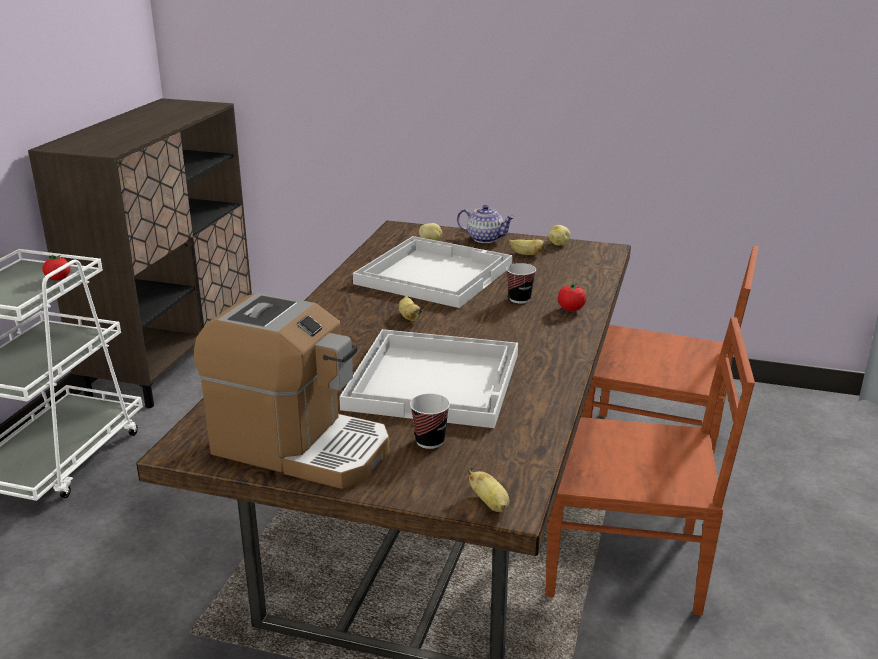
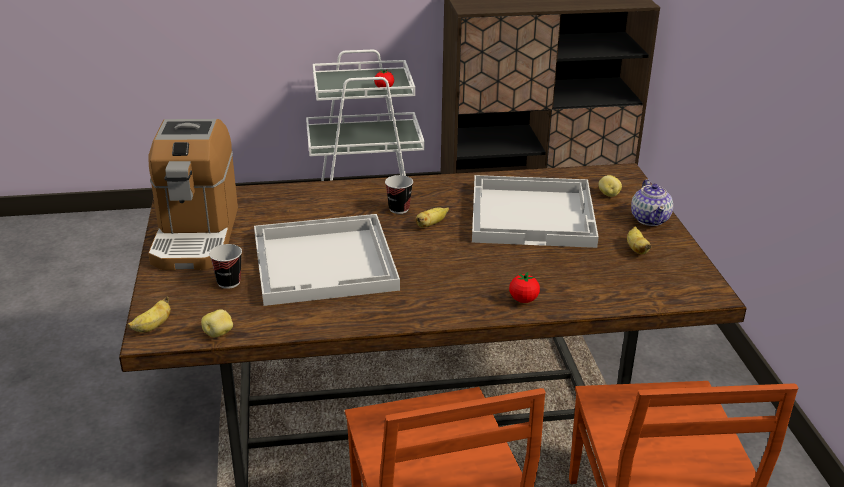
camera: 65 degrees right, 5 degrees up
cup [506,263,536,303] -> cup moved to [385,175,413,214]
potato [548,225,570,246] -> potato moved to [201,309,233,337]

